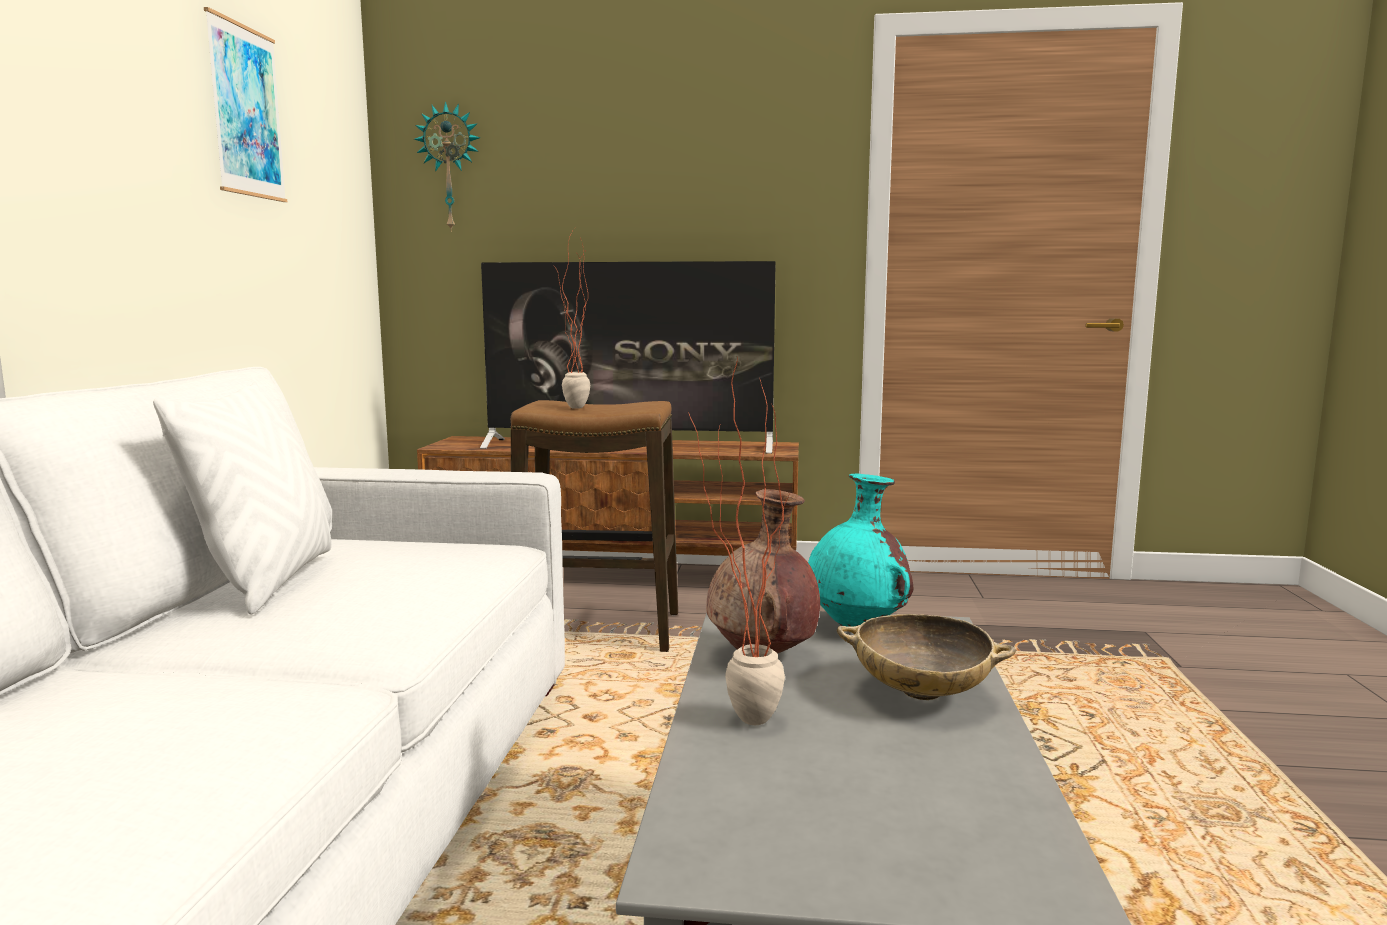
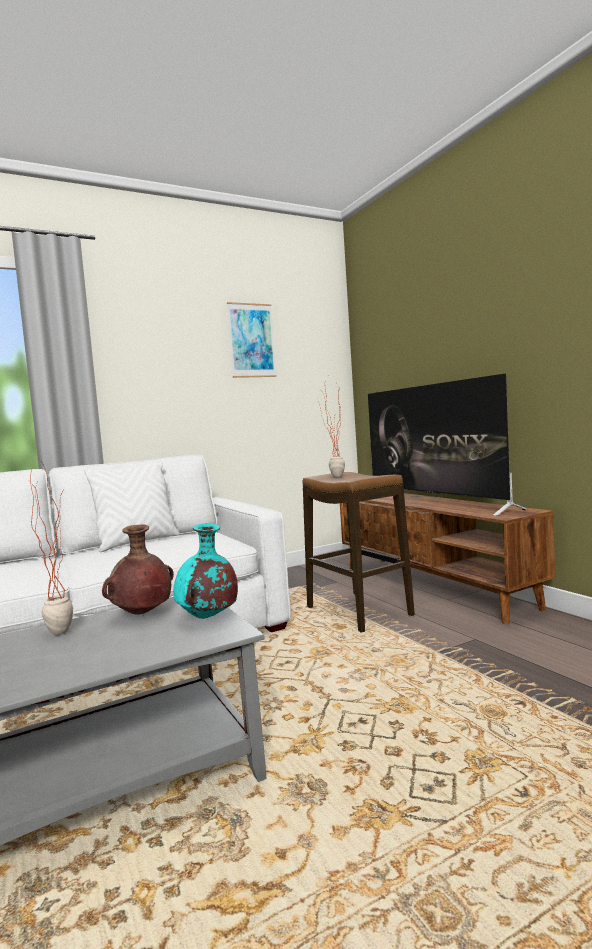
camera: 55 degrees right, 5 degrees down
wall clock [414,101,480,232] -> none
beige bowl [837,614,1016,700] -> none

